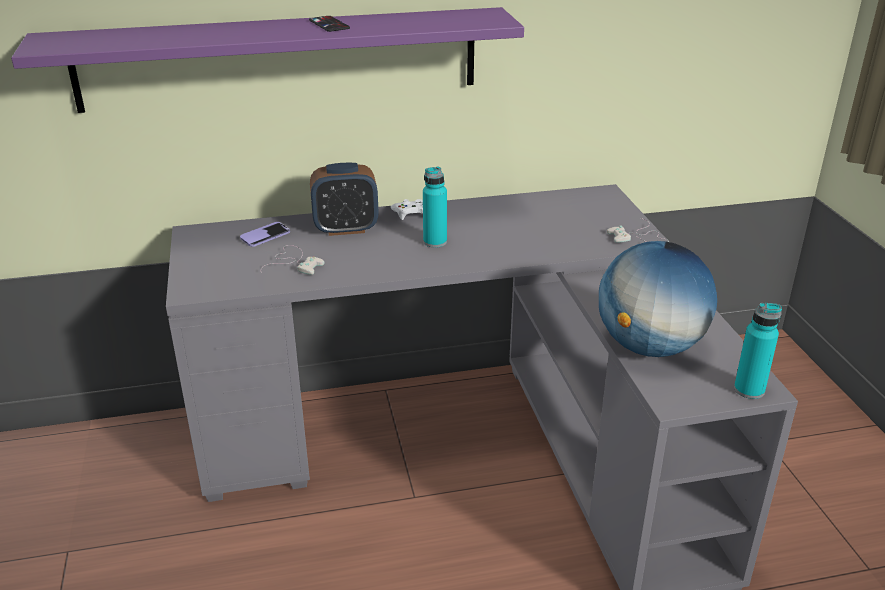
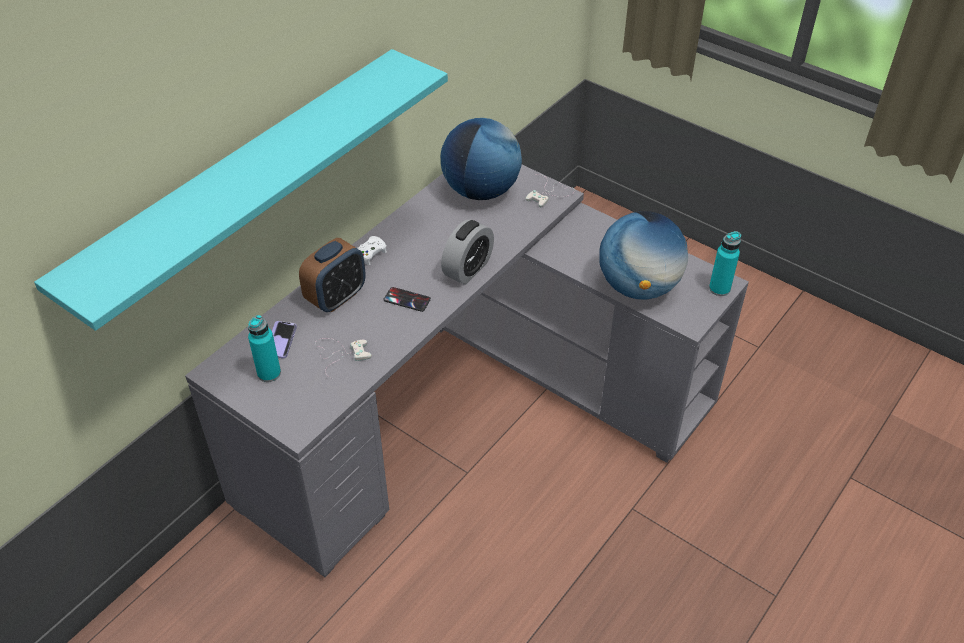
camera: 40 degrees left, 15 degrees up
purple shelf [11,7,524,113] -> turquoise shelf [34,49,448,331]
phone [309,16,350,32] -> phone moved to [383,287,431,312]
turquoise bottle [423,166,447,248] -> turquoise bottle moved to [248,315,281,382]
none -> globe [441,118,522,200]
none -> alarm clock [441,219,494,284]

